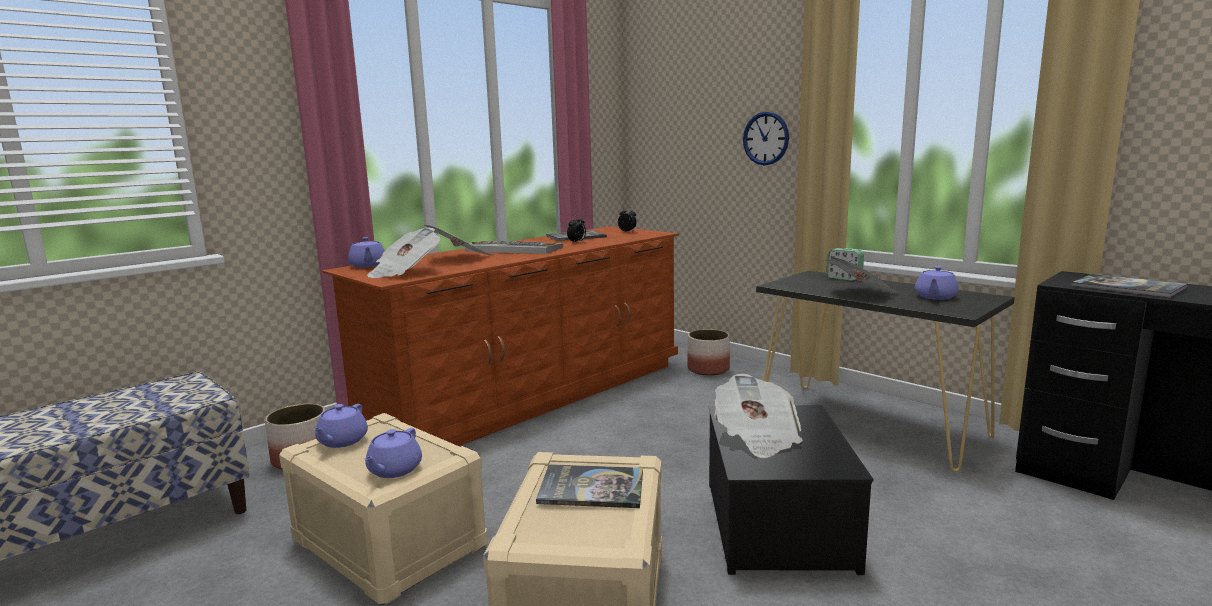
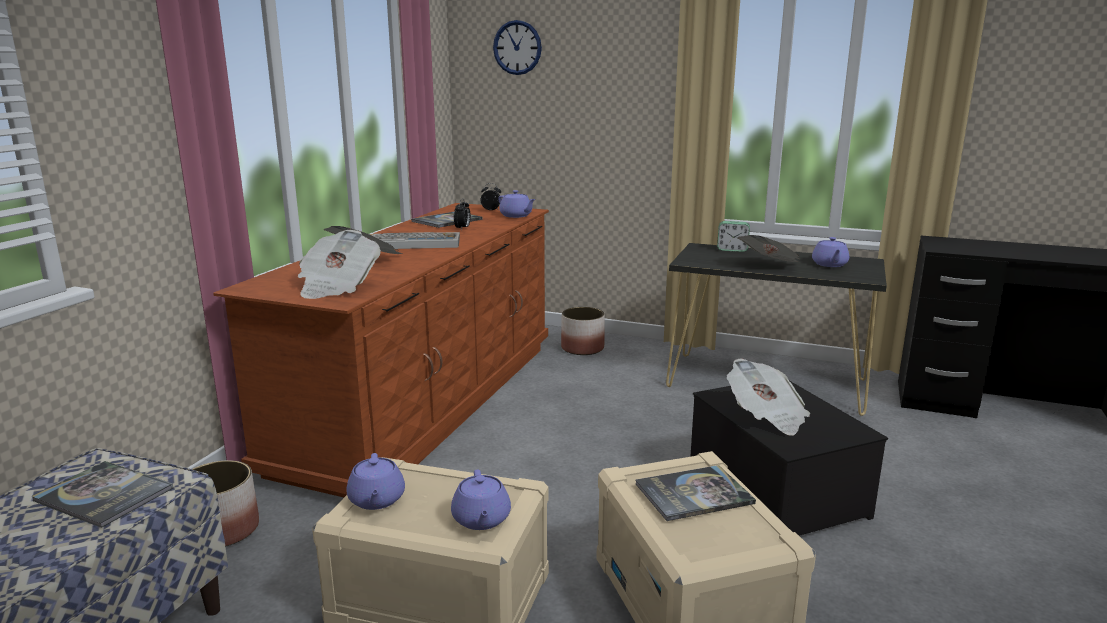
camera: 25 degrees left, 5 degrees up
purple teapot [348,237,385,268] -> purple teapot moved to [498,190,536,218]
wall clock [743,112,789,165] -> wall clock moved to [493,20,542,75]
book [1071,274,1188,297] -> book moved to [32,461,173,528]

